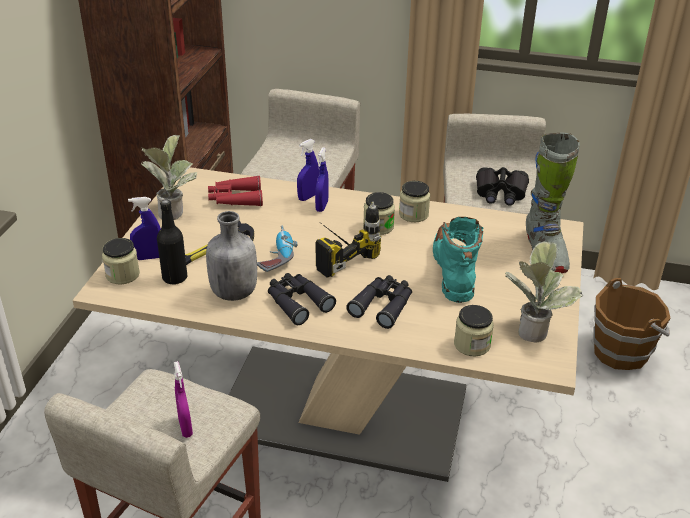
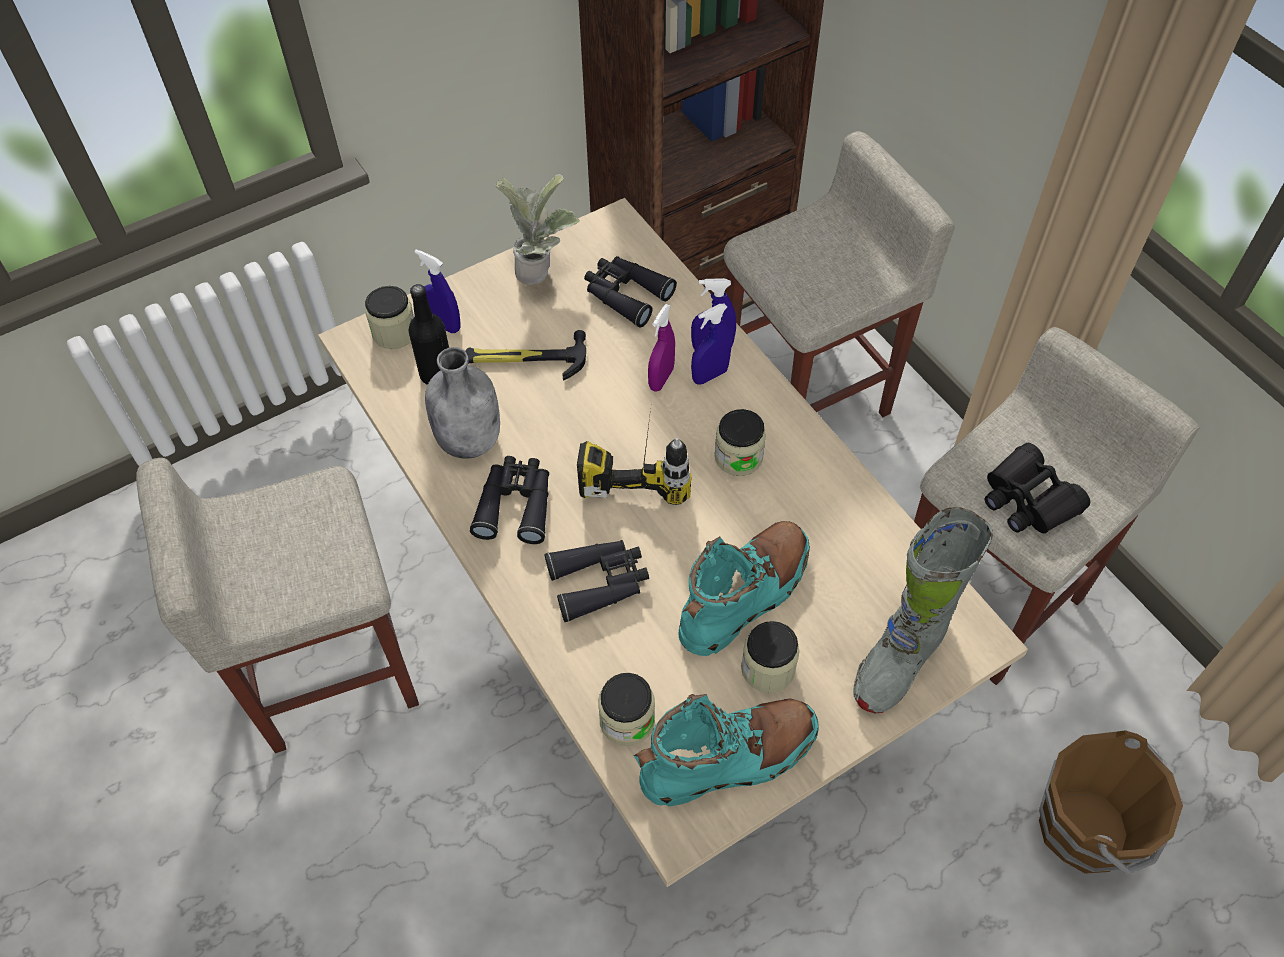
camera: 45 degrees right, 20 degrees up
purple spray bottle [174,361,193,438] -> purple spray bottle moved to [648,304,675,391]
red binoculars [208,175,263,206] -> black binoculars [584,256,677,328]
power drill [257,226,298,272] -> none
jar [399,181,430,222] -> jar moved to [741,621,799,693]
potted plant [505,241,583,342] -> turquoise boot [634,694,819,807]

